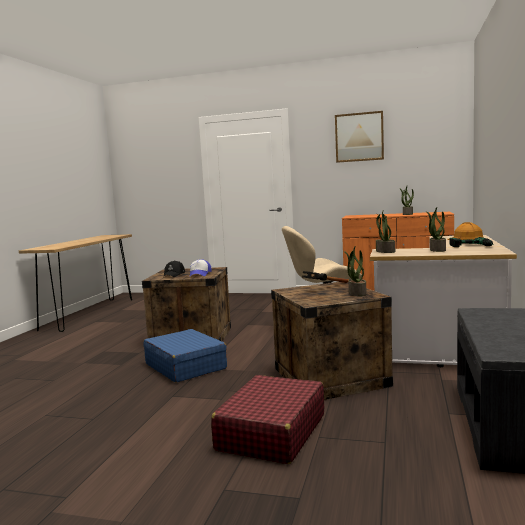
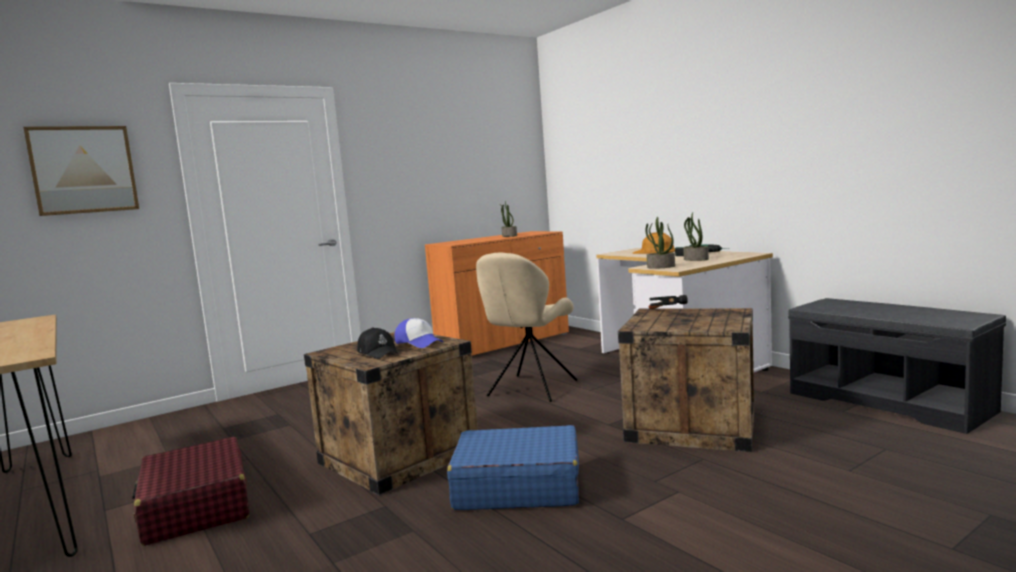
camera: 50 degrees left, 0 degrees up
red suitcase [211,375,324,464] -> red suitcase moved to [132,437,250,546]
picture [335,111,384,163] -> picture moved to [23,126,139,216]
potted plant [344,247,367,296] -> none

